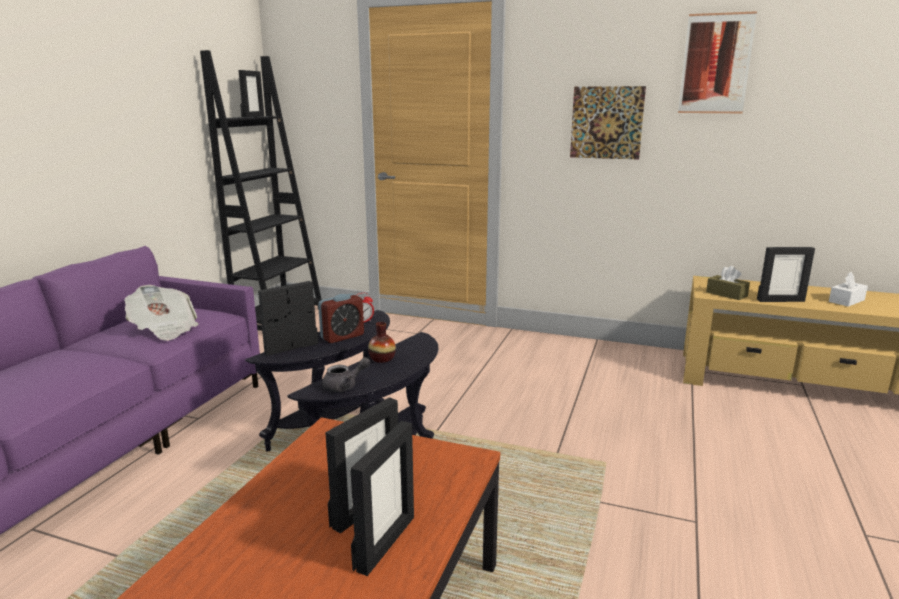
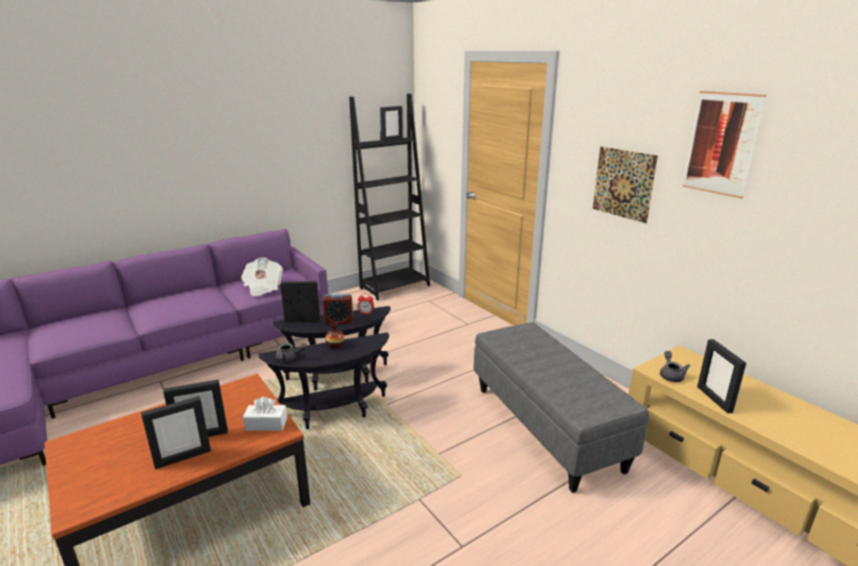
camera: 35 degrees right, 5 degrees up
brown tissue box [706,266,750,300] -> grey teapot [660,351,690,382]
picture frame [757,247,815,302] -> picture frame turned 45 degrees clockwise [697,339,746,414]
white tissue box [829,271,868,307] -> white tissue box moved to [243,397,287,431]
none -> grey ottoman [474,322,649,493]

